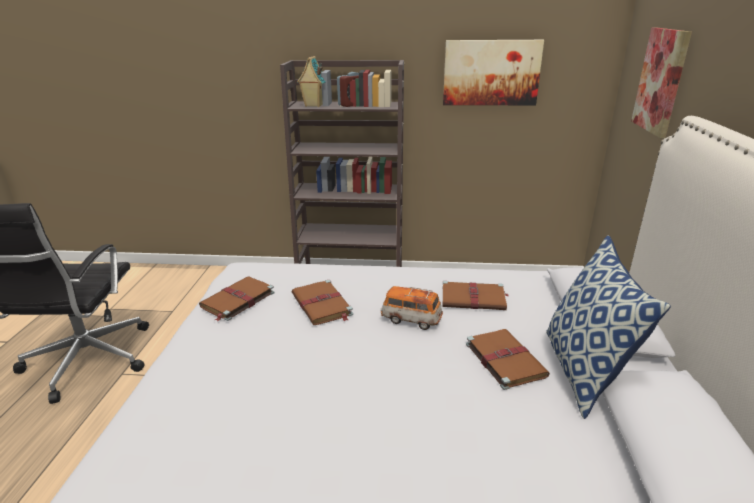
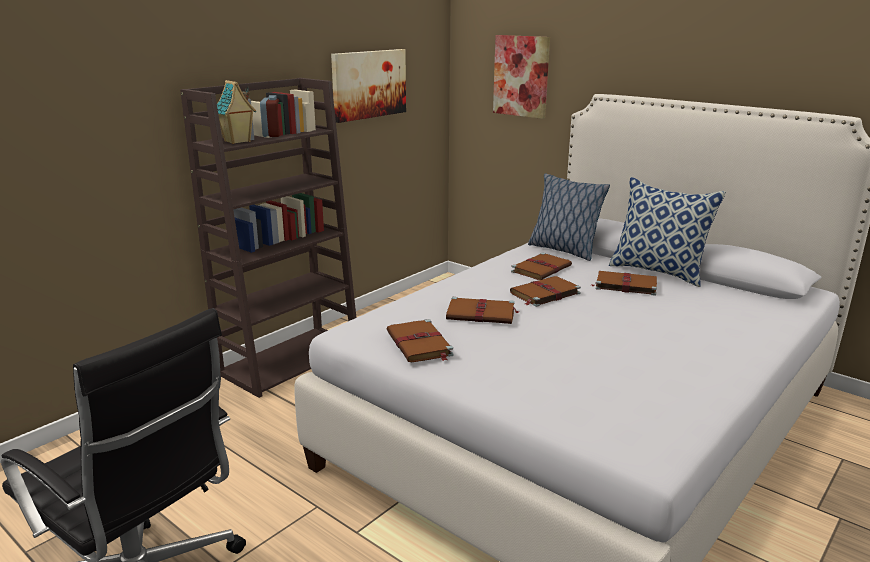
camera: 55 degrees left, 5 degrees down
toy car [381,286,443,330] -> brown book [510,276,581,307]
none -> pillow [528,173,610,261]

